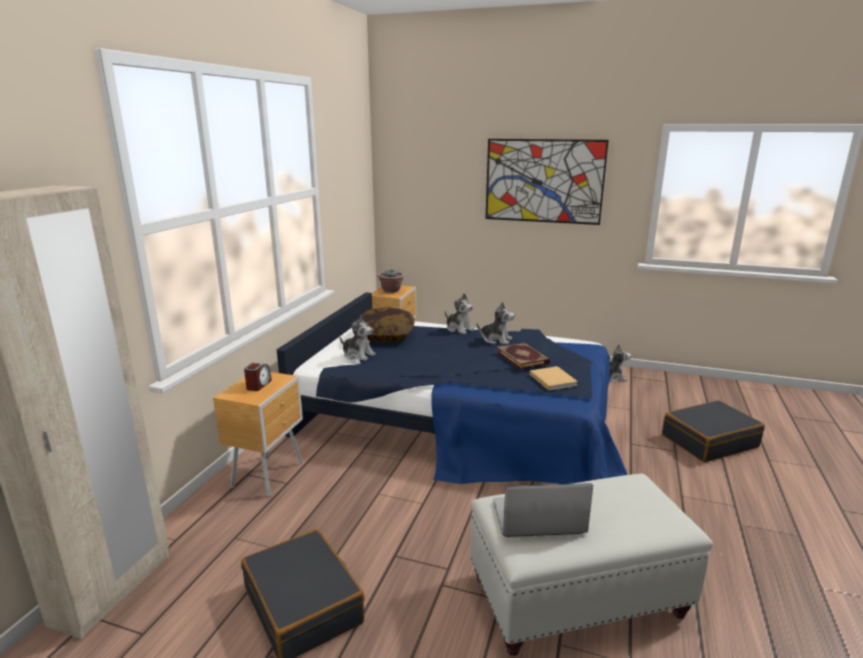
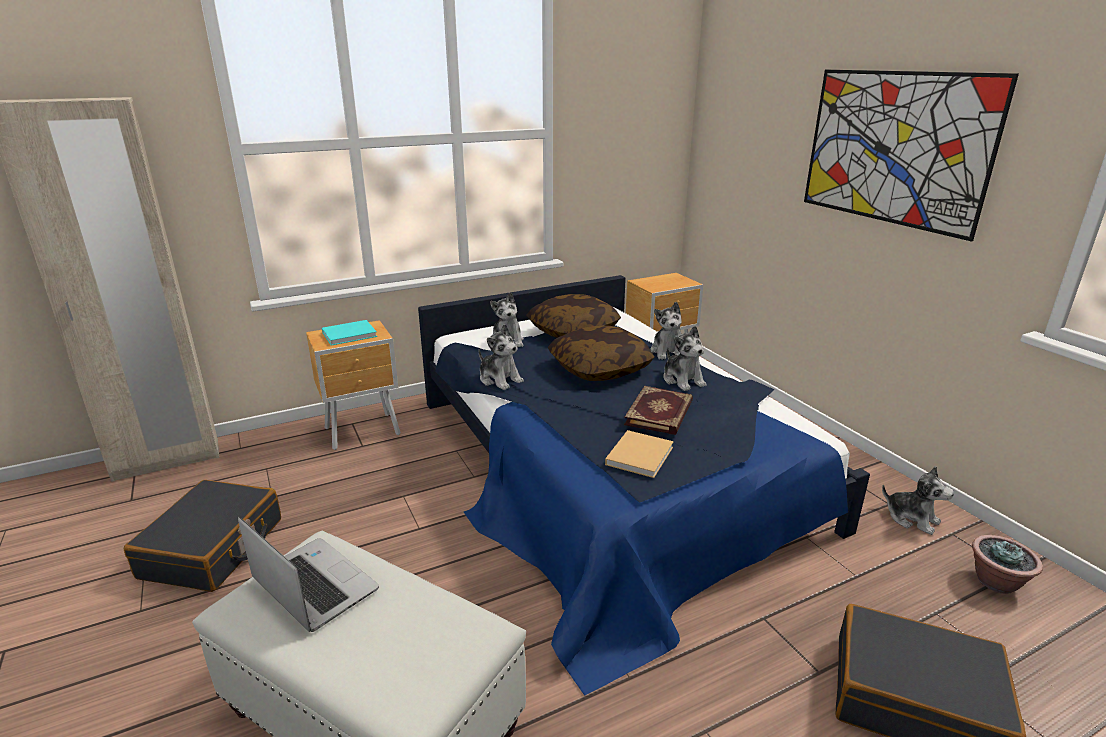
camera: 45 degrees right, 5 degrees up
alarm clock [244,363,272,391] -> turquoise book [322,320,377,346]
potted plant [378,269,405,293] -> potted plant moved to [972,535,1043,594]
none -> plush toy [478,324,524,390]
none -> pillow [548,326,655,381]

